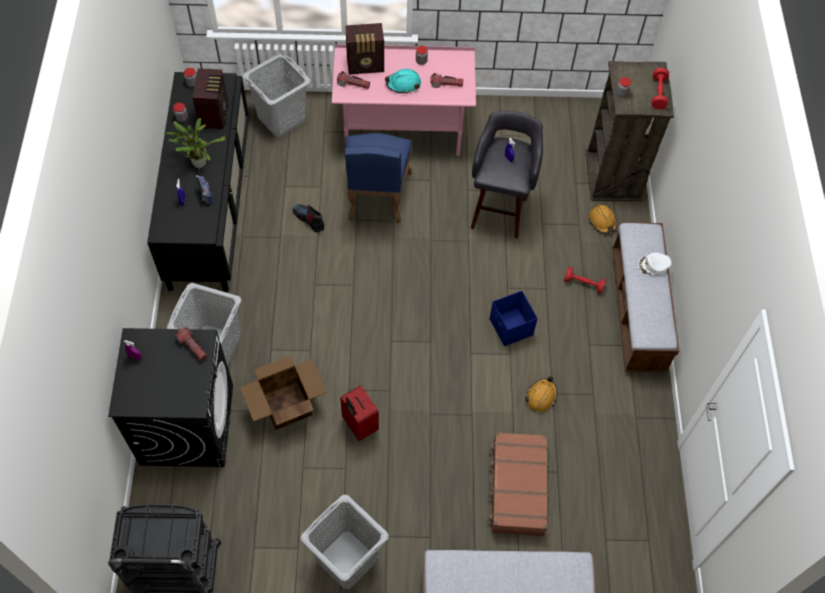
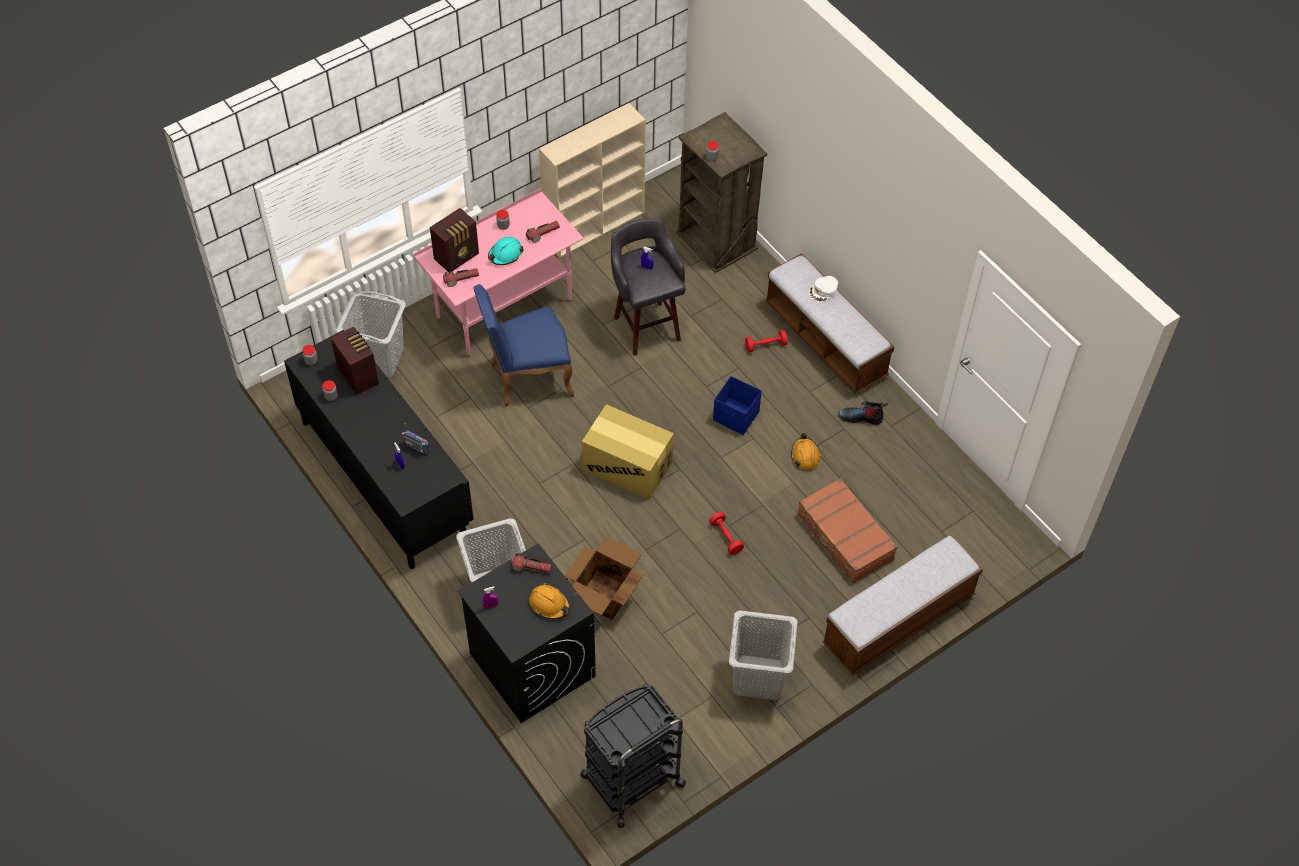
camera: 35 degrees left, 5 degrees down
potted plant [166,118,225,168] -> none
boot [292,204,324,233] -> boot moved to [838,401,889,425]
red suitcase [340,385,379,441] -> none
blue chair [345,133,412,223] -> blue chair turned 105 degrees clockwise [473,284,574,407]
orange hard hat [589,204,617,234] -> orange hard hat moved to [529,583,570,619]
red dumbbell [652,68,669,109] -> red dumbbell moved to [709,512,744,555]
none -> beige bookcase [539,103,646,258]
none -> cardboard box [582,404,674,500]

